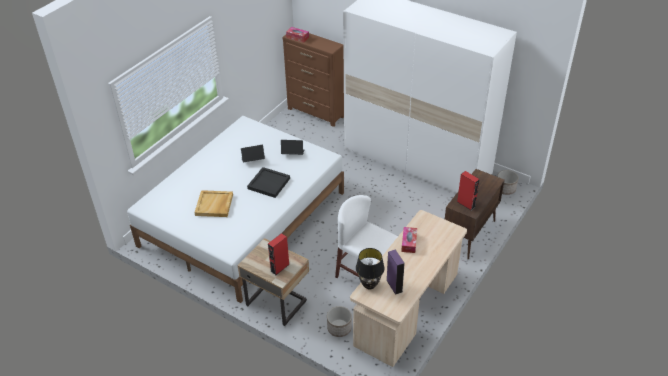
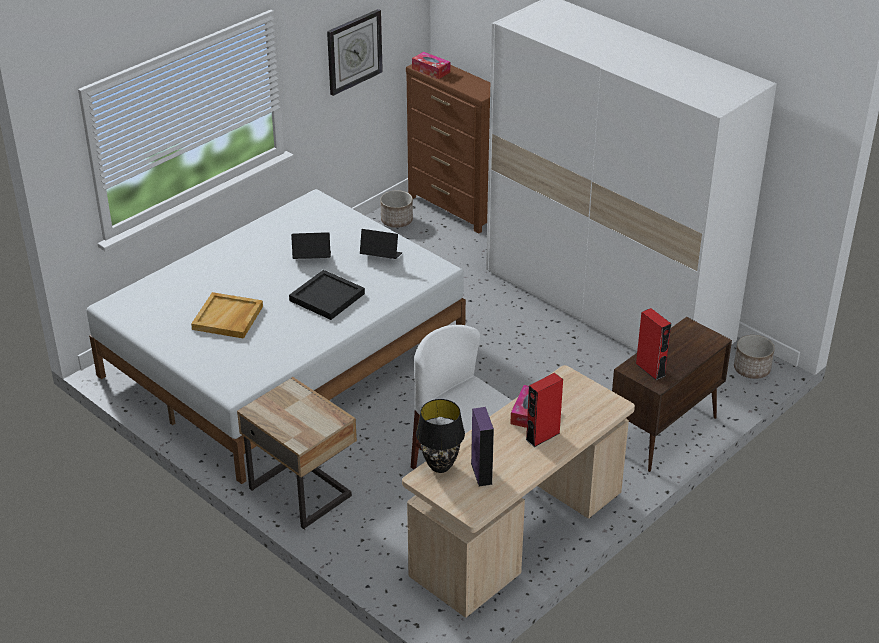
camera: 10 degrees right, 5 degrees down
red speaker [268,233,290,275] -> red speaker moved to [526,373,563,447]
planter [327,306,352,337] -> planter moved to [380,190,413,228]
none -> wall clock [327,9,383,96]

